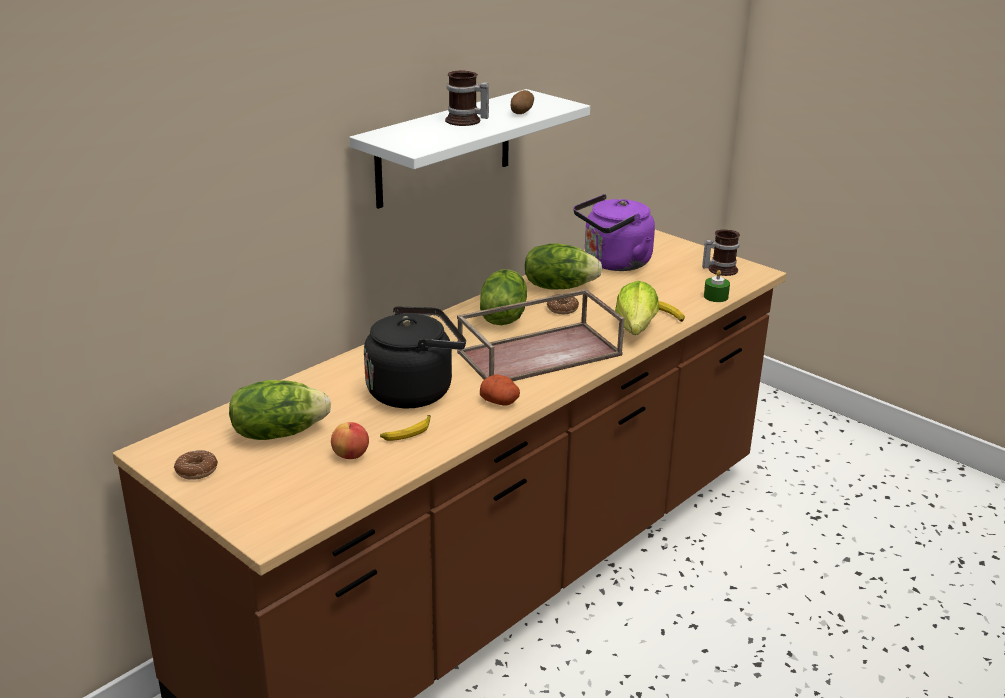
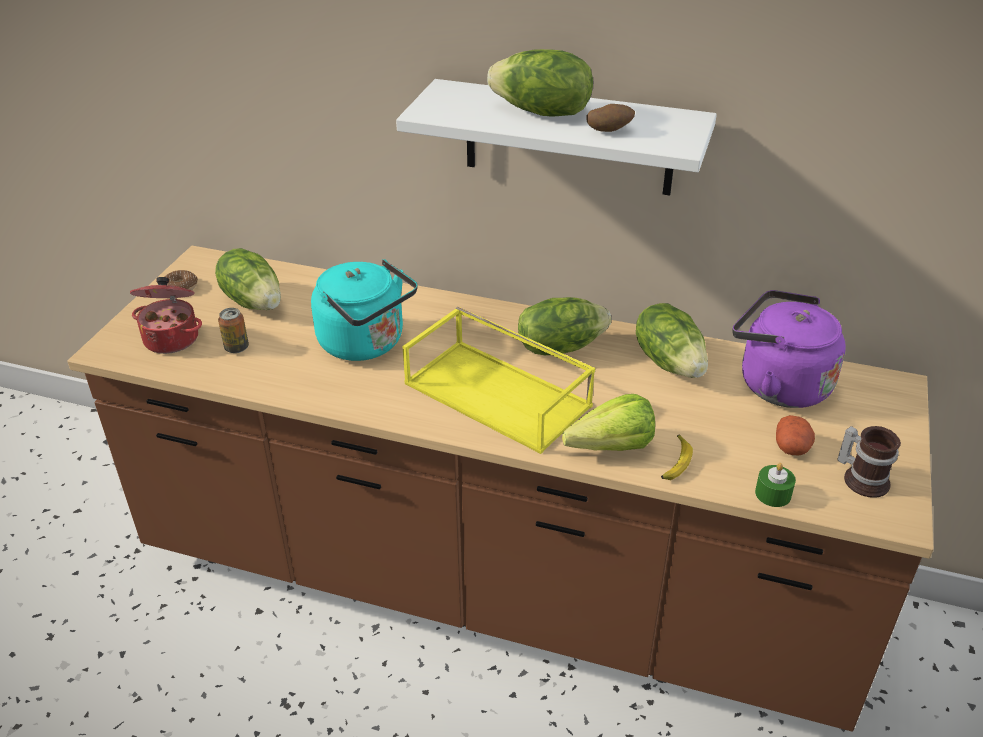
camera: 65 degrees right, 10 degrees up
apple [331,422,369,459] -> can [218,308,249,353]
black kettle [364,306,466,408] -> turquoise kettle [311,259,418,361]
banana [380,415,431,441] -> none
mug [445,70,489,126] -> lettuce [487,49,593,117]
brown tray [457,289,625,381] -> yellow tray [403,307,595,454]
potato [480,375,520,406] -> potato moved to [776,415,815,456]
donut [547,294,579,314] -> none
none -> cooking pot [130,277,202,354]

